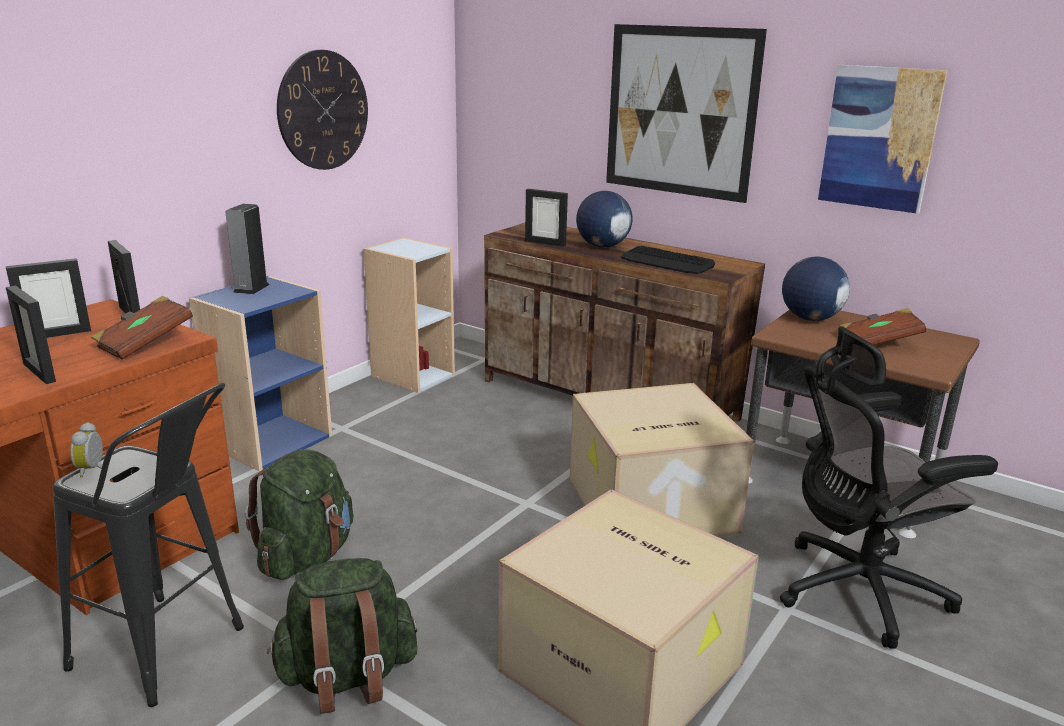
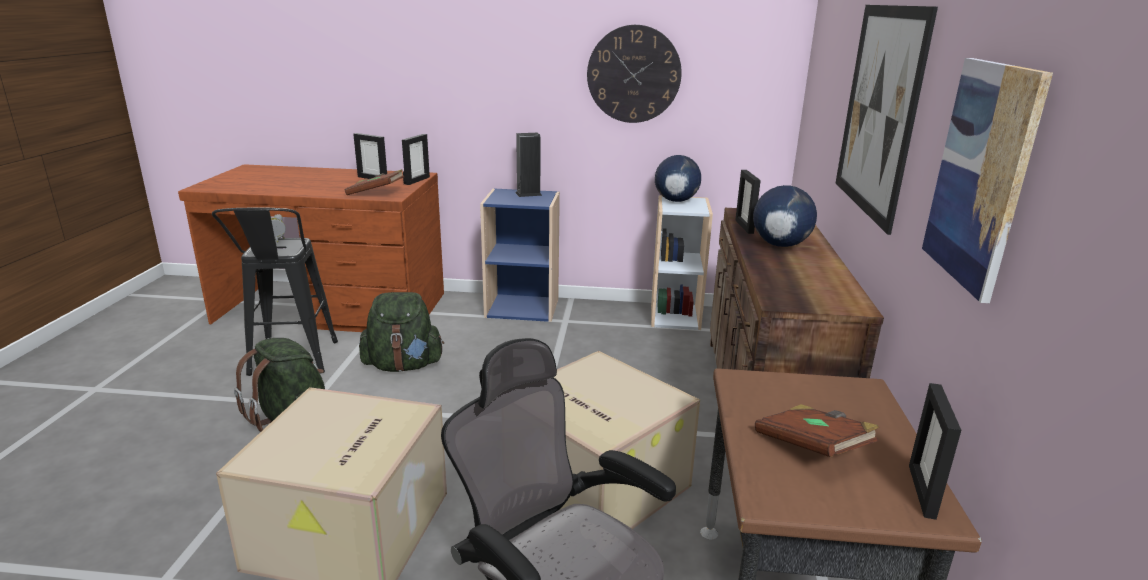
camera: 60 degrees right, 0 degrees up
picture frame [6,285,56,384] -> picture frame moved to [909,383,961,520]
keyboard [621,246,715,274] -> none
globe [782,256,850,321] -> globe moved to [655,155,701,202]

